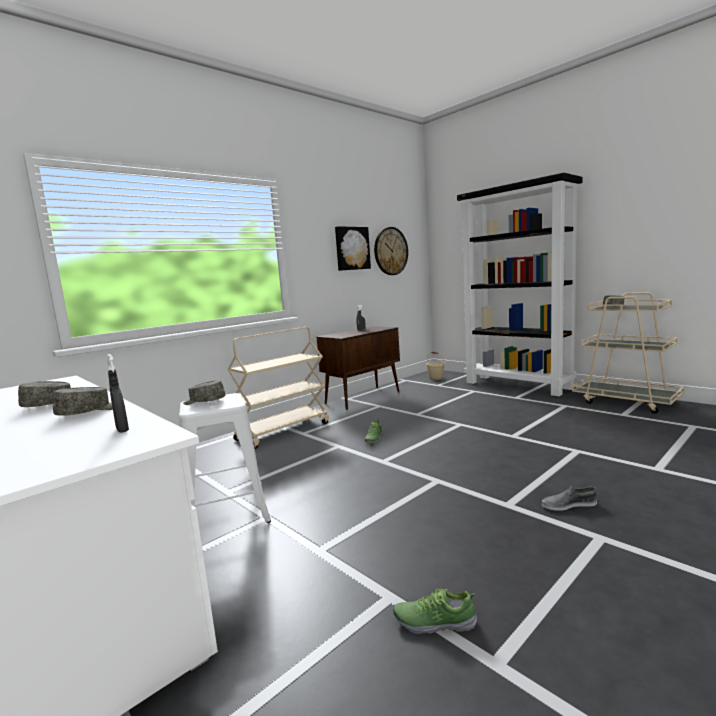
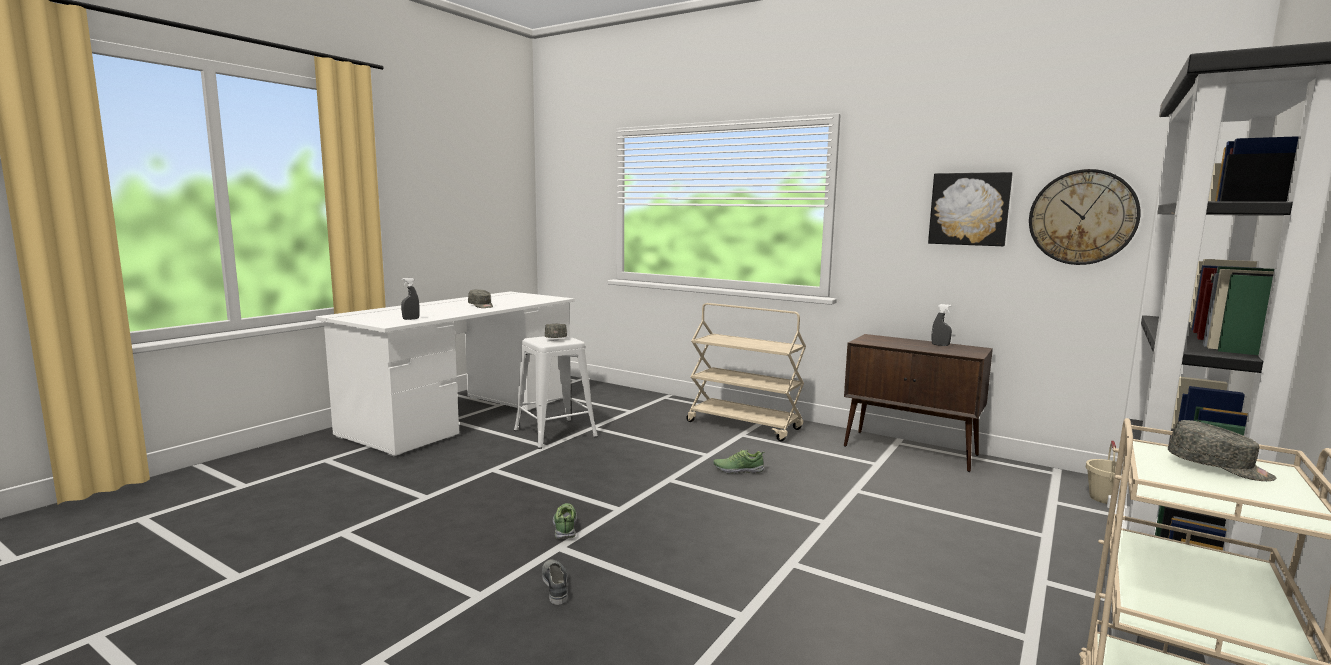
camera: 75 degrees right, 0 degrees up
grey cap [53,387,113,416] -> none
shoe [393,588,477,634] -> shoe moved to [553,503,577,539]

